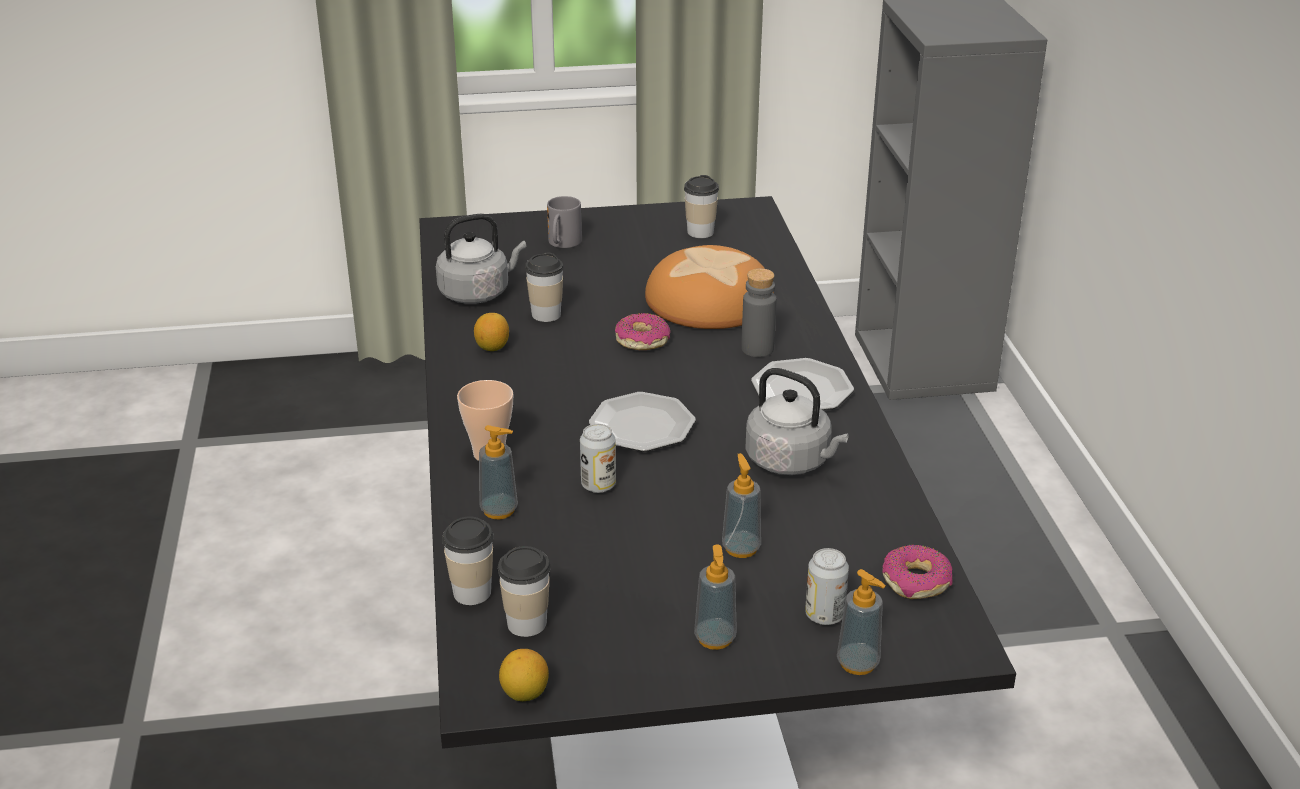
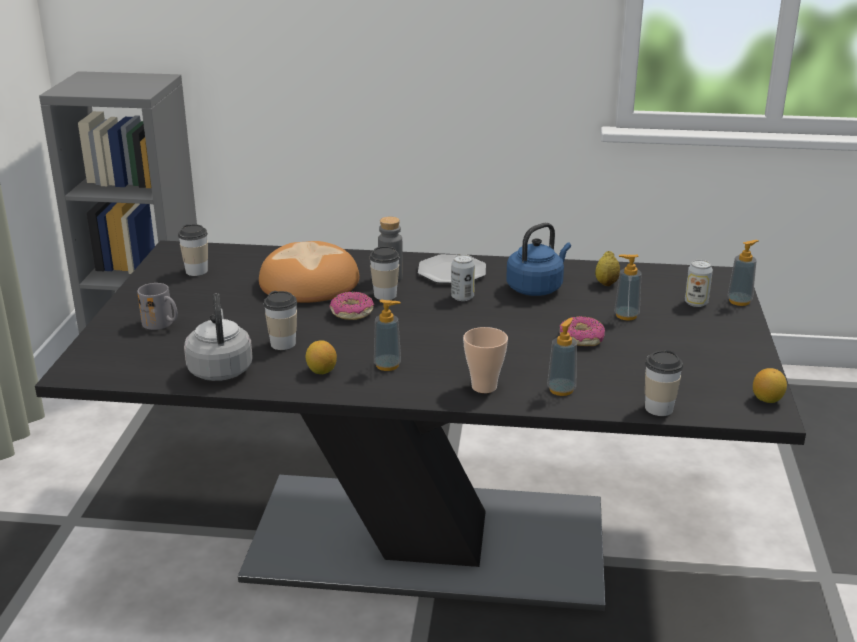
camera: 75 degrees left, 5 degrees down
cup [497,546,550,637] -> cup moved to [369,246,400,300]
can [580,424,616,493] -> can moved to [451,254,475,301]
plate [589,392,696,452] -> none
soap dispenser [694,544,737,650] -> soap dispenser moved to [374,299,401,371]
grey kettle [745,368,849,475] -> blue kettle [506,223,571,296]
donut [882,545,953,599] -> donut moved to [560,316,605,346]
none -> lemon [596,251,620,286]

